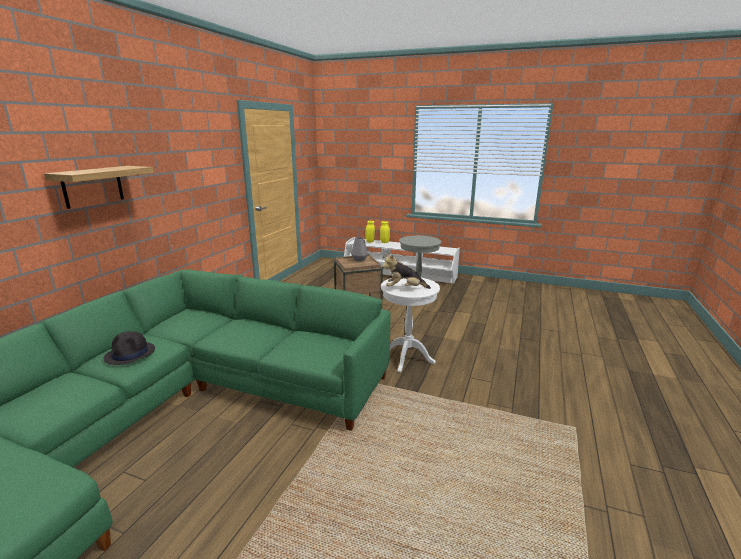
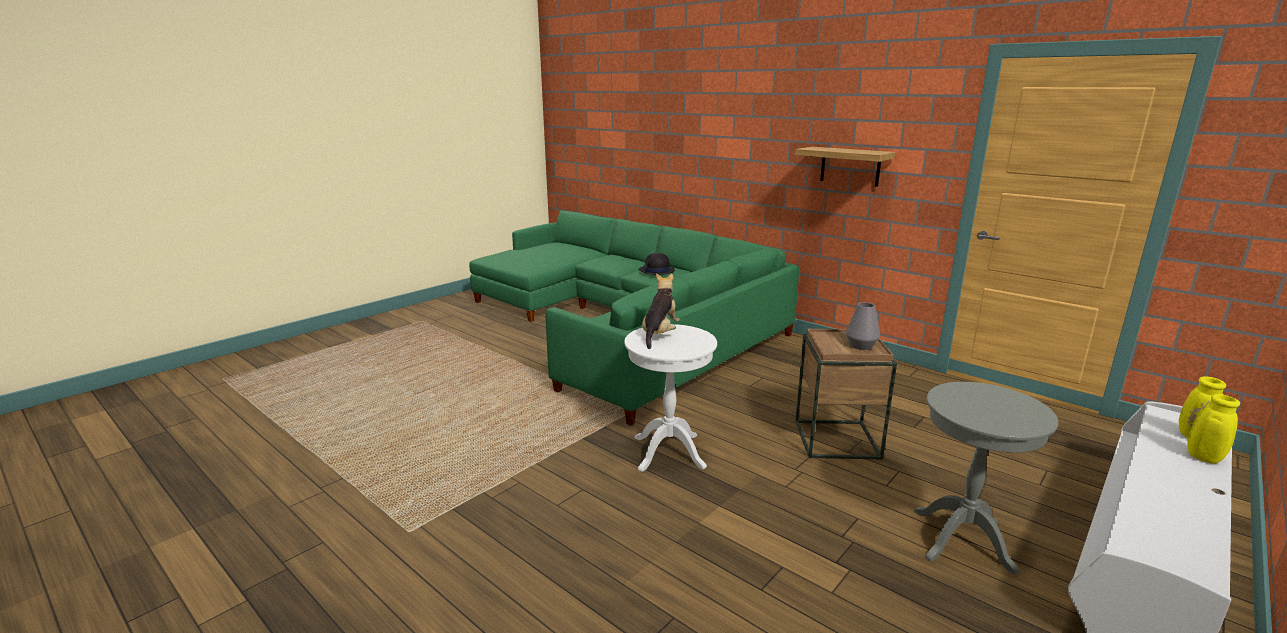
camera: 110 degrees right, 0 degrees up
shelf [44,166,154,209] -> shelf moved to [795,147,895,187]

